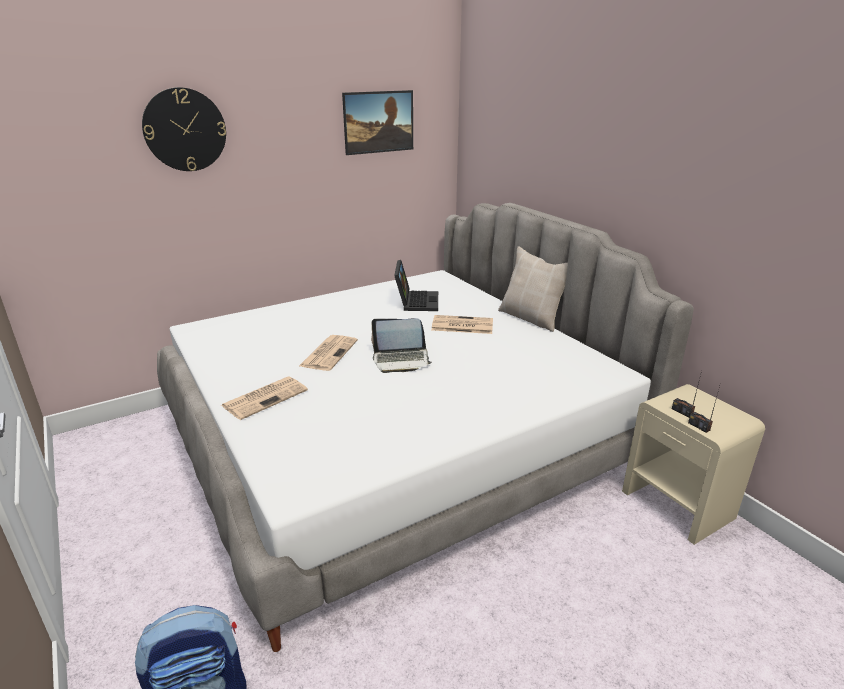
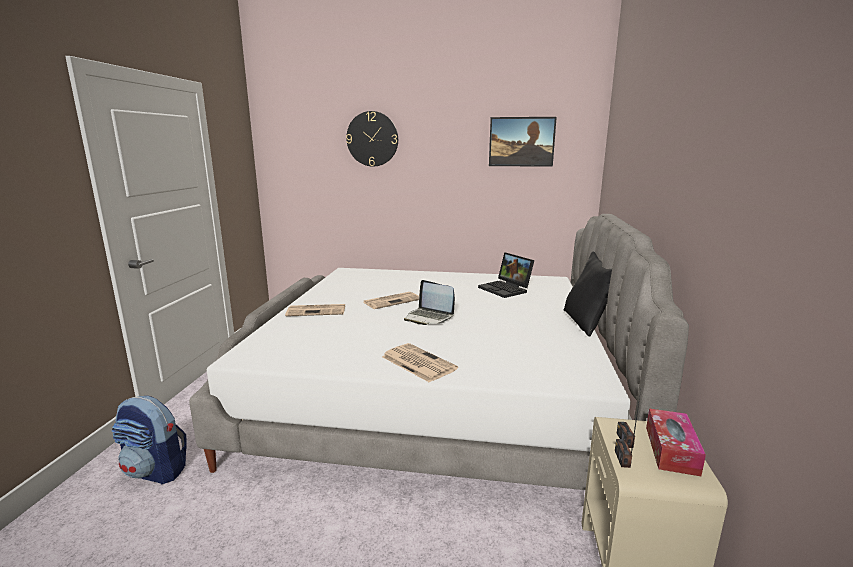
camera: 40 degrees right, 10 degrees down
laptop [394,260,438,311] -> laptop turned 105 degrees clockwise [478,252,535,298]
newspaper [431,315,493,334] -> newspaper moved to [382,343,458,383]
beige pillow [498,246,568,332] -> black pillow [564,251,612,337]
none -> tissue box [646,409,706,476]

